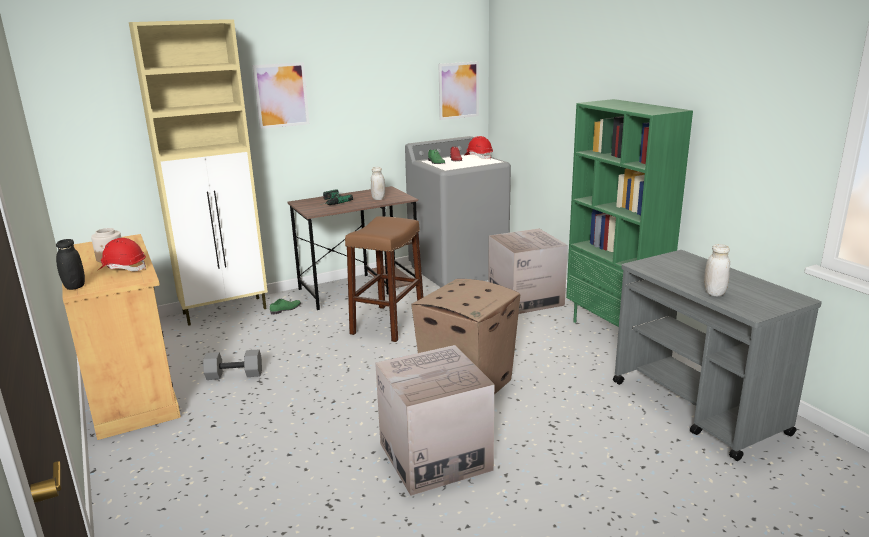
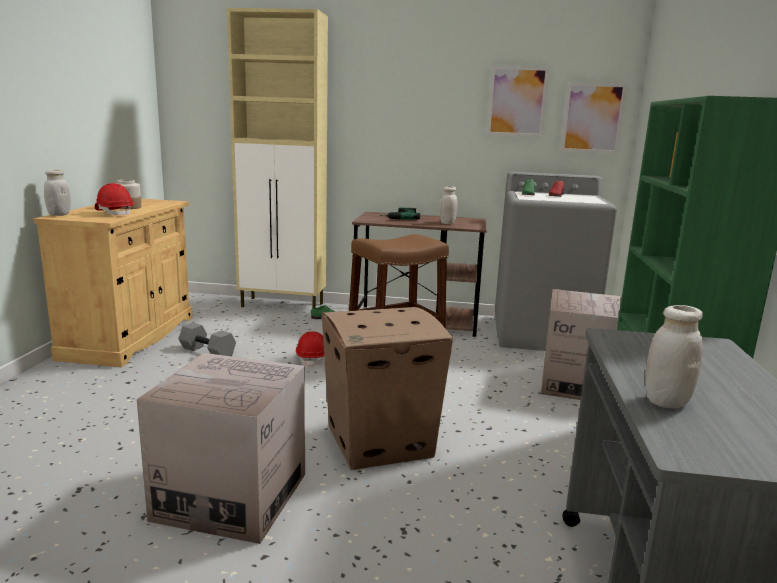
camera: 35 degrees right, 5 degrees down
black jar [56,239,85,290] -> white jar [44,170,71,216]
picture [252,62,309,129] -> picture moved to [487,66,549,137]
red hard hat [465,136,493,159] -> red hard hat moved to [296,331,324,367]

